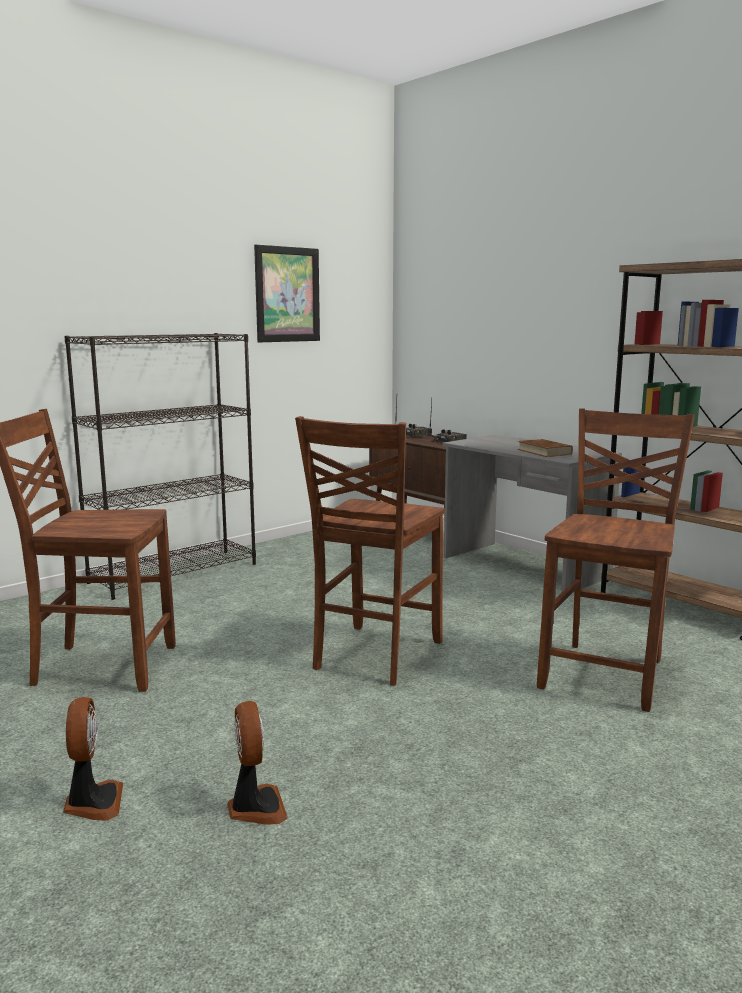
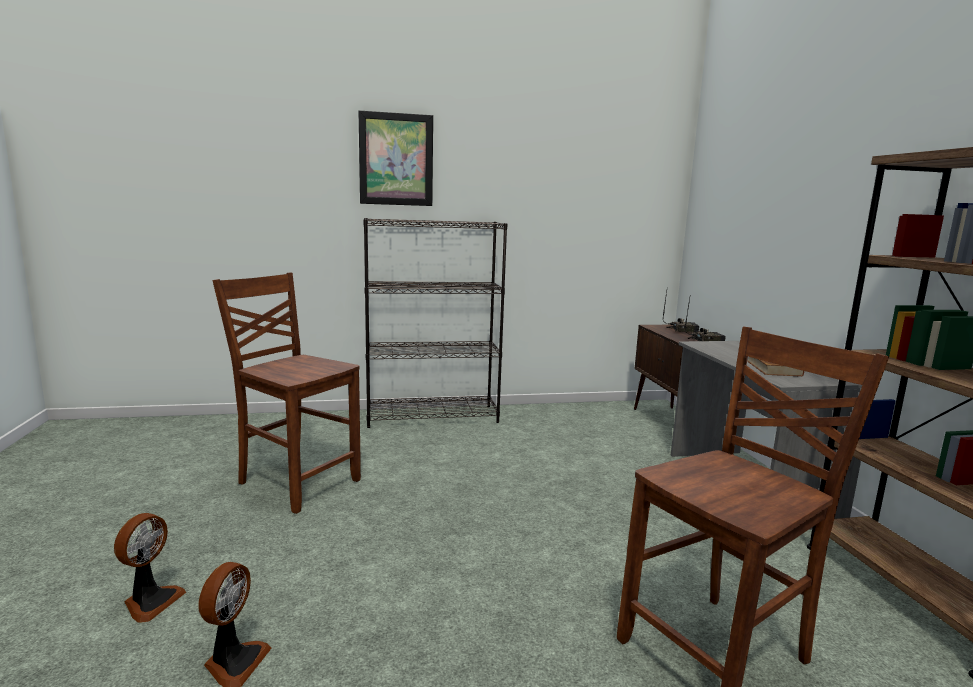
camera: 30 degrees right, 0 degrees up
picture [254,245,320,342] -> picture moved to [358,111,433,206]
brown chair [295,416,445,686] -> none

